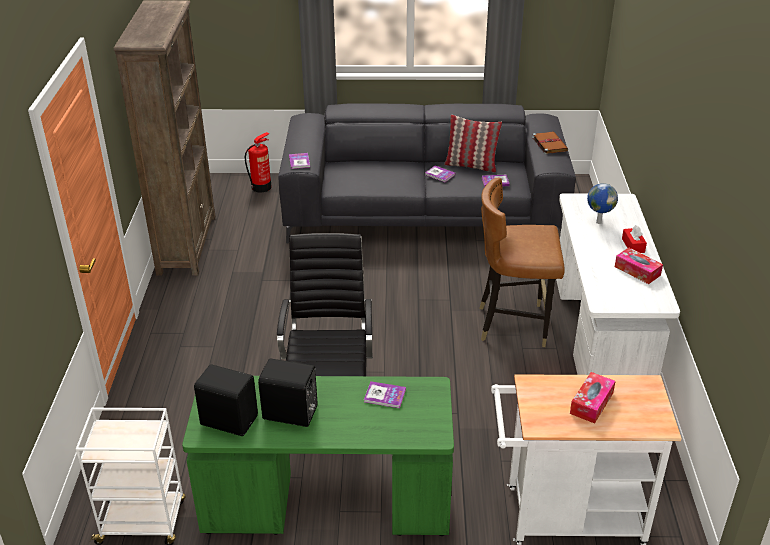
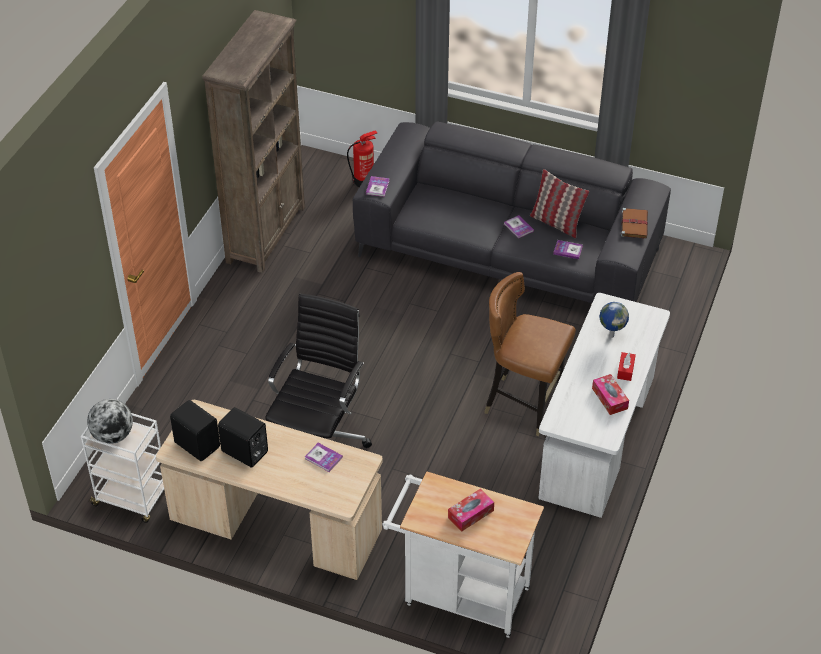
camera: 20 degrees right, 10 degrees up
green desk [182,376,454,536] -> beige desk [156,400,383,580]
none -> globe [87,399,133,444]

